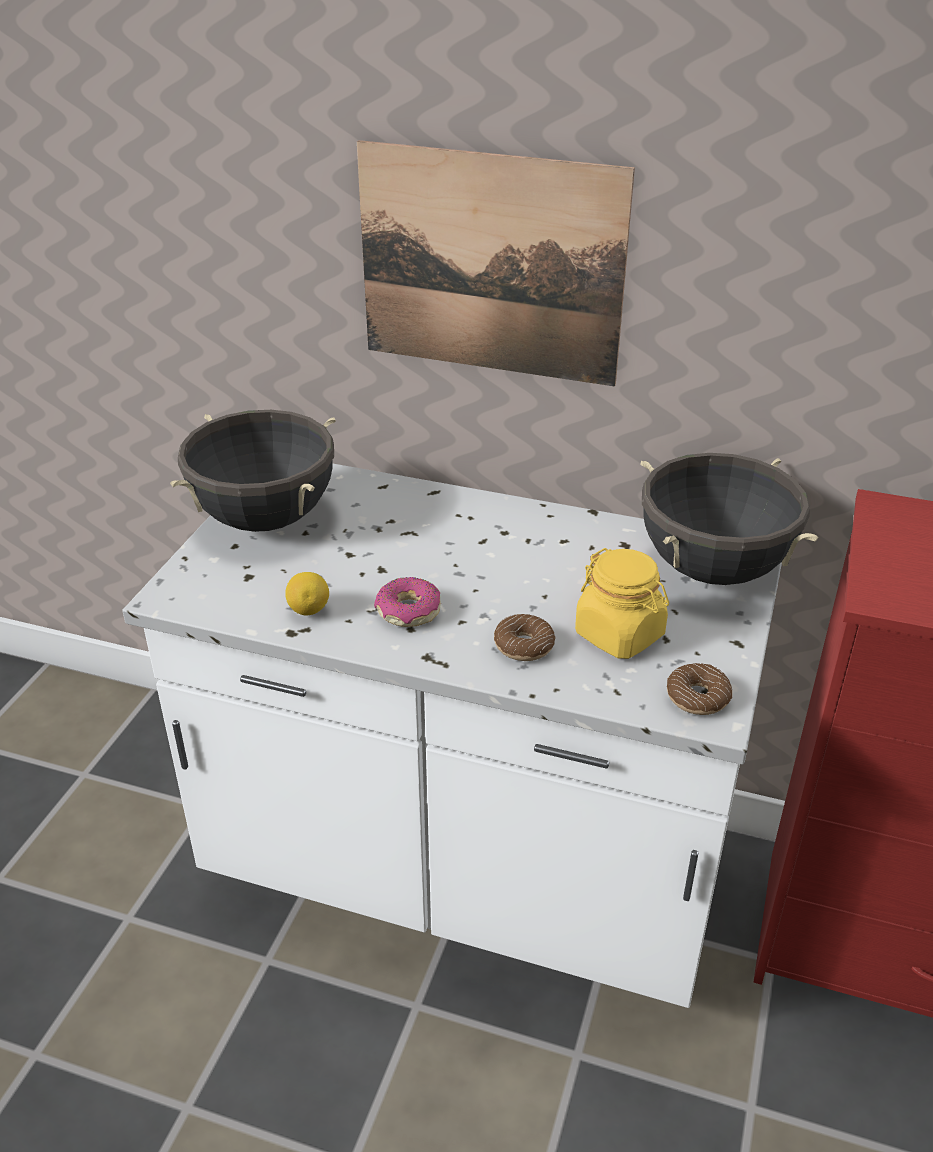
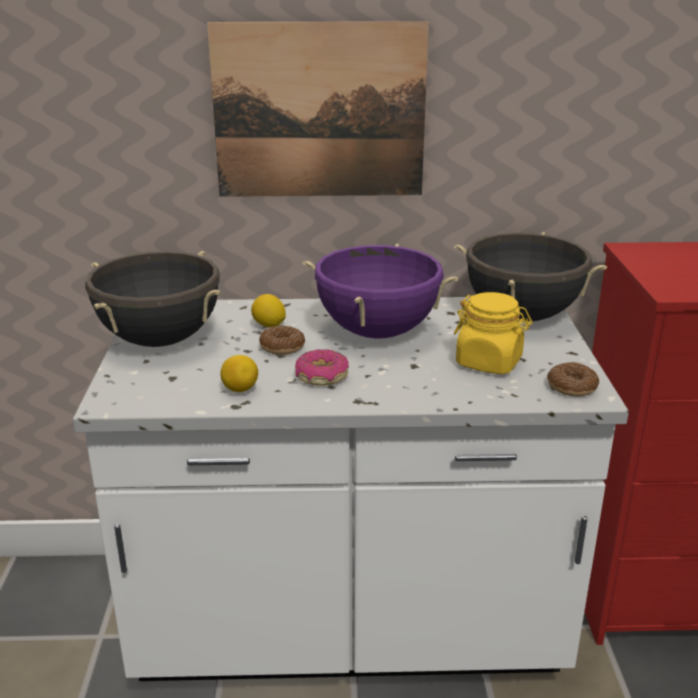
camera: 20 degrees left, 10 degrees down
donut [494,614,555,661] -> donut moved to [259,326,305,355]
none -> lemon [251,294,286,327]
none -> purple cooking pot [303,243,458,338]

